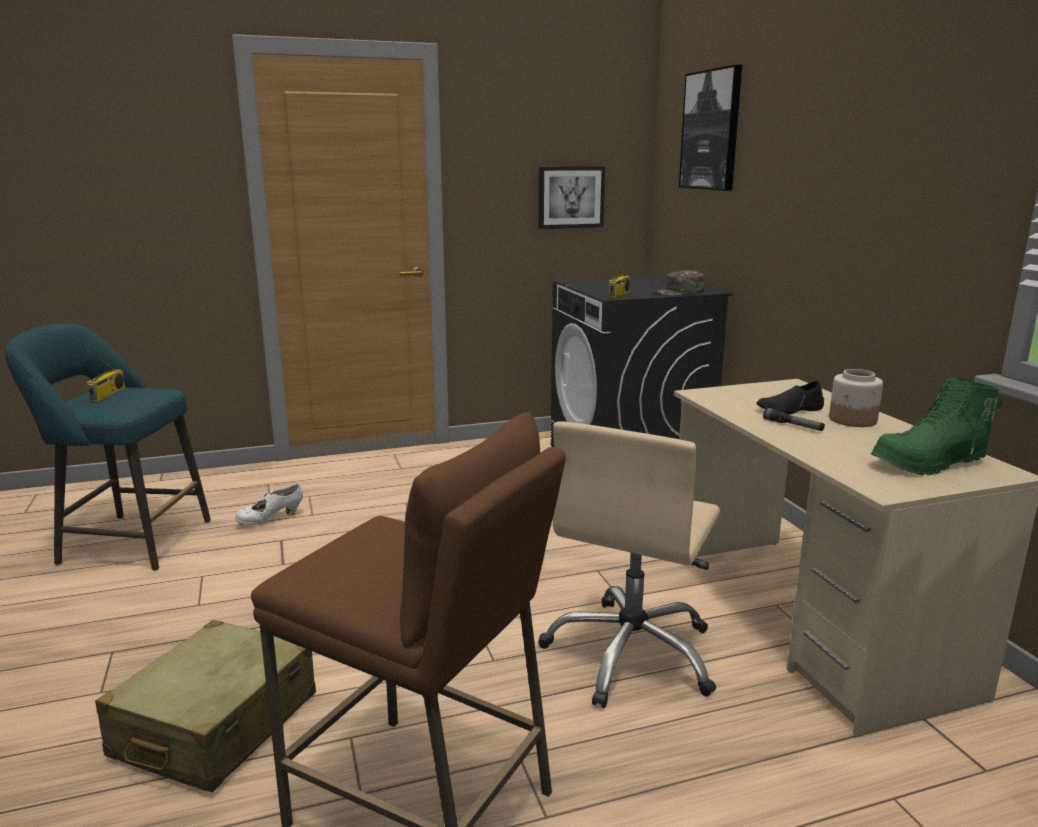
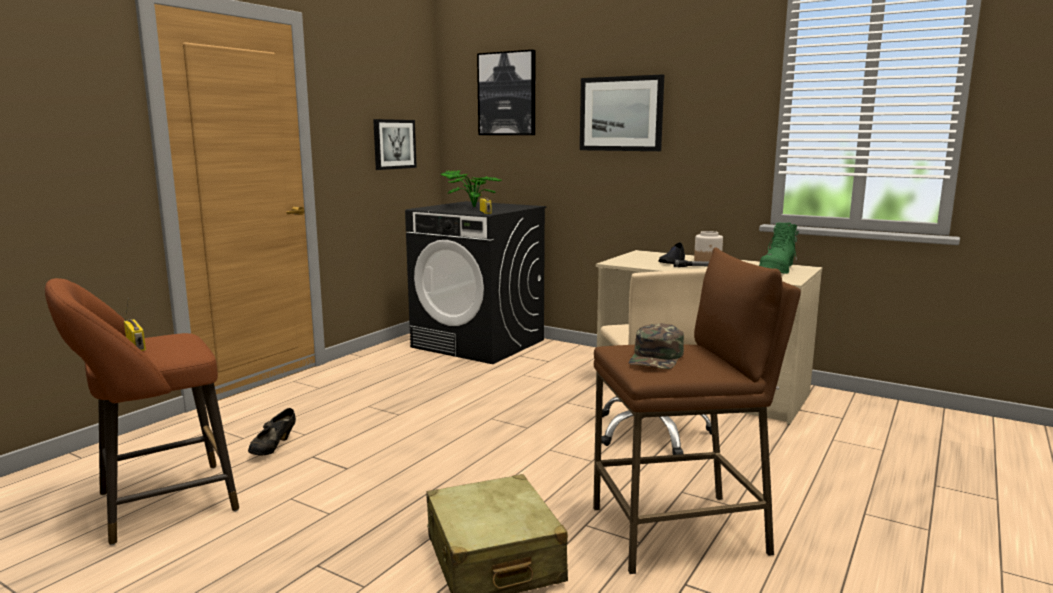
camera: 40 degrees left, 5 degrees down
turquoise stool [5,324,211,571] -> brown stool [45,278,239,545]
white shoe [235,484,303,525] -> black shoe [248,408,296,456]
green cap [650,270,705,296] -> green cap moved to [629,323,684,369]
none -> potted plant [440,170,502,207]
none -> picture [580,74,664,151]

